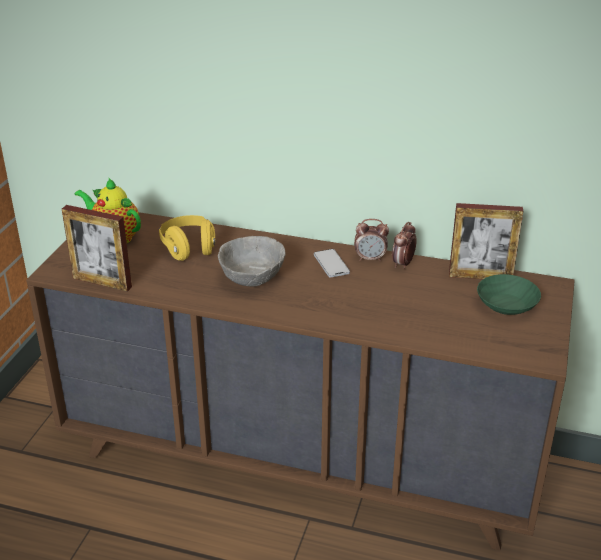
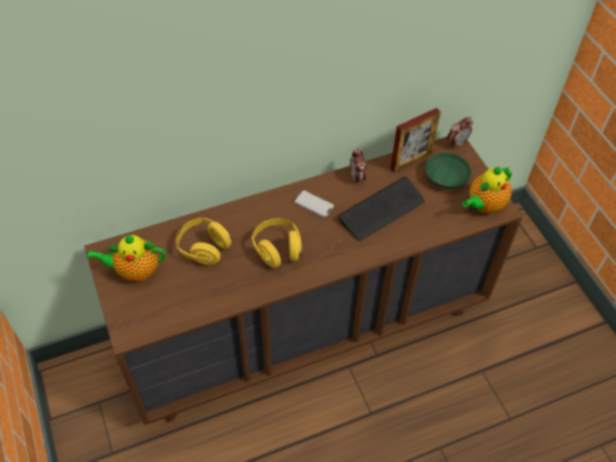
camera: 40 degrees left, 20 degrees up
picture frame [62,205,132,292] -> none
grey bowl [218,236,285,287] -> yellow headphones [252,218,302,268]
alarm clock [354,219,389,262] -> alarm clock moved to [447,117,473,149]
none -> keyboard [338,177,425,241]
none -> teapot [462,167,512,214]

